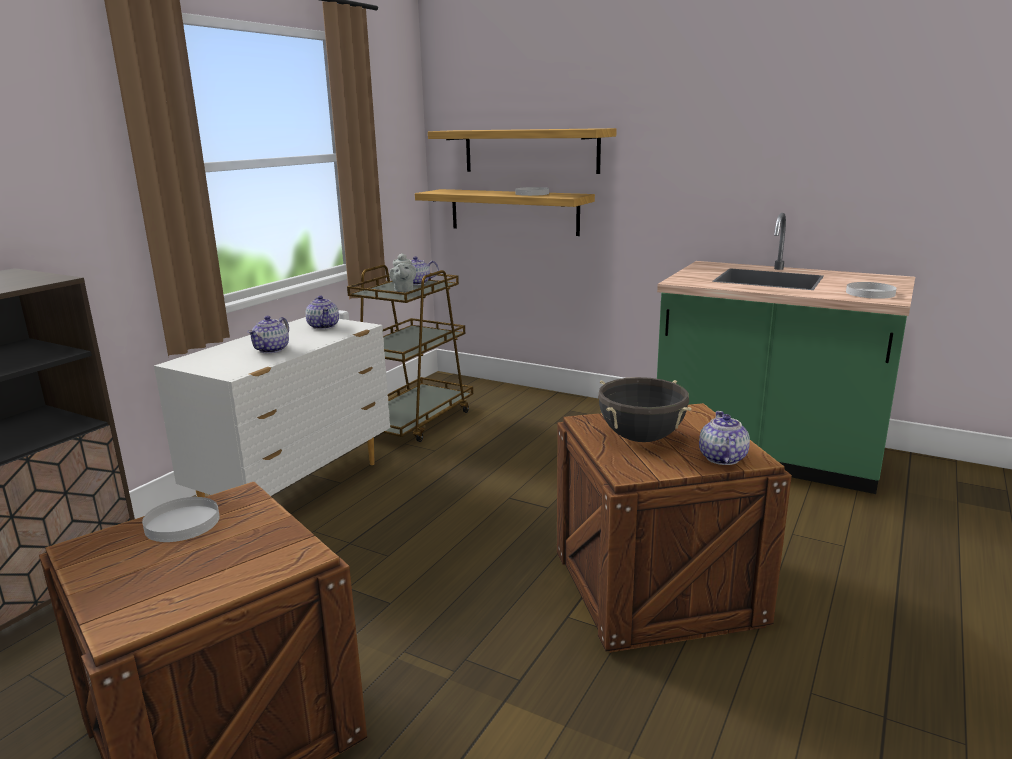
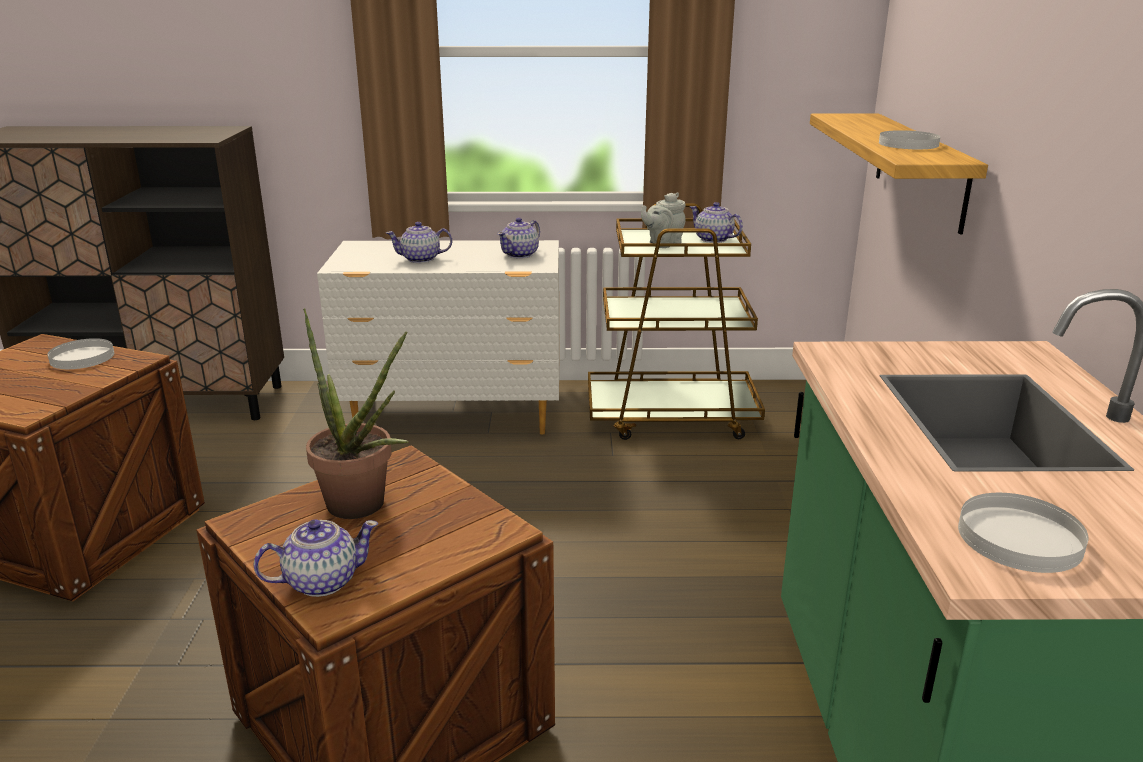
camera: 60 degrees right, 5 degrees up
shelf [428,128,617,174] -> none
black cooking pot [598,377,692,442] -> potted plant [303,308,409,519]

